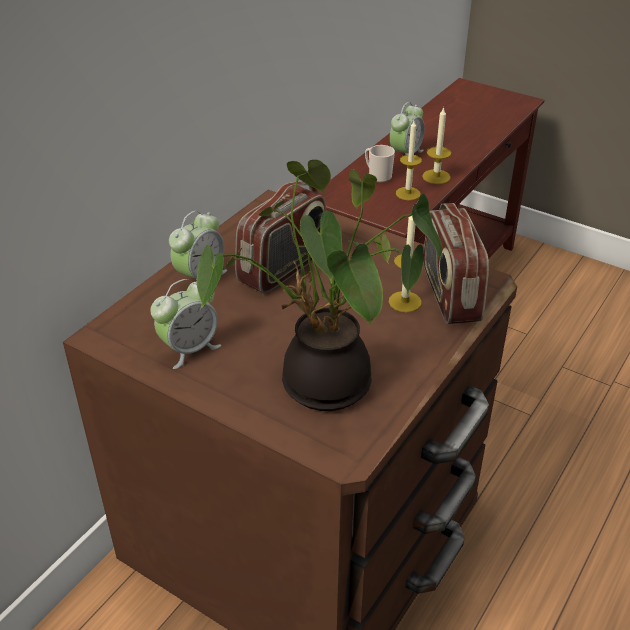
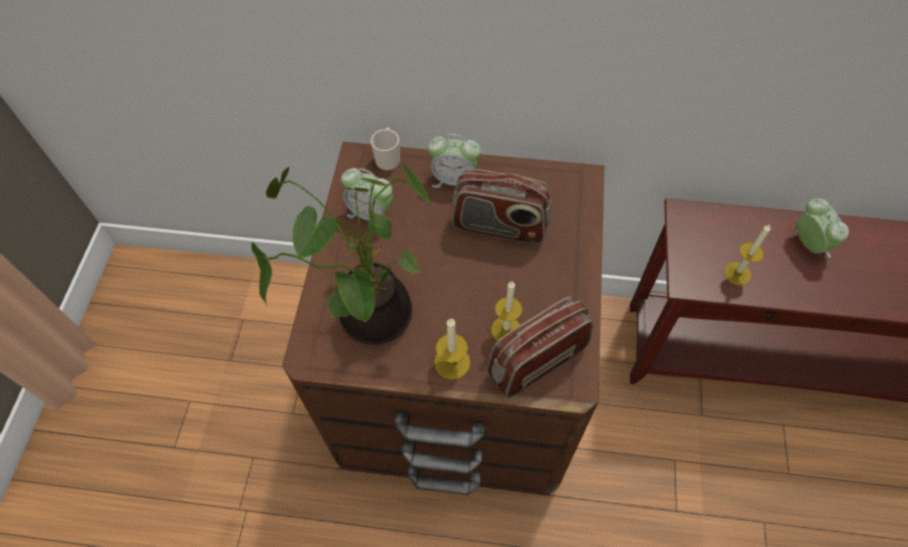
camera: 65 degrees right, 20 degrees up
mug [365,145,395,183] -> mug moved to [371,128,400,171]
alarm clock [390,102,425,155] -> alarm clock turned 120 degrees counterclockwise [797,198,849,258]
candle [422,107,451,184] -> candle moved to [434,318,471,380]

